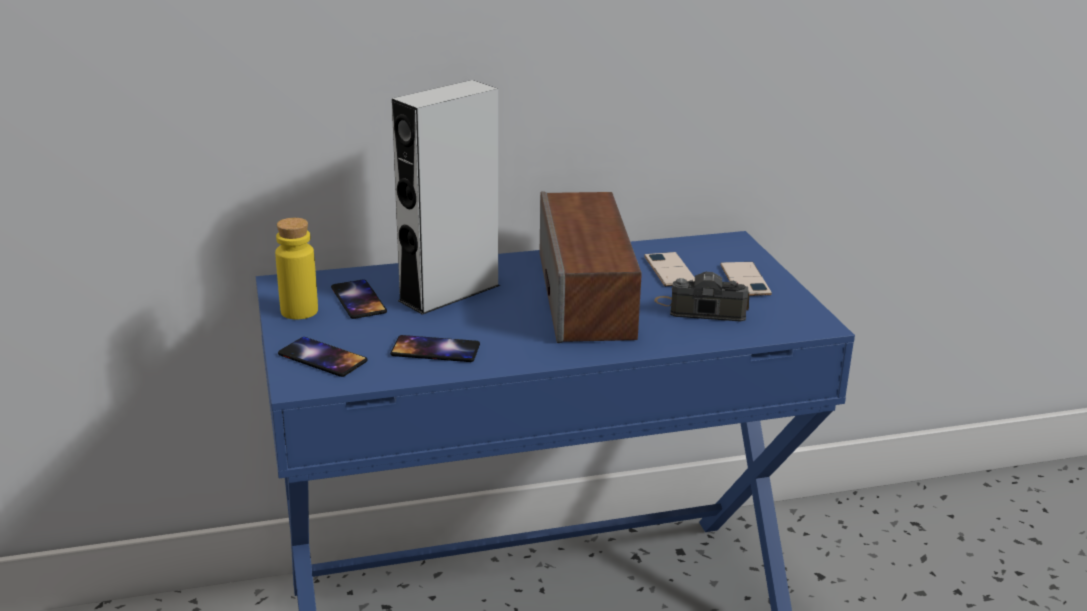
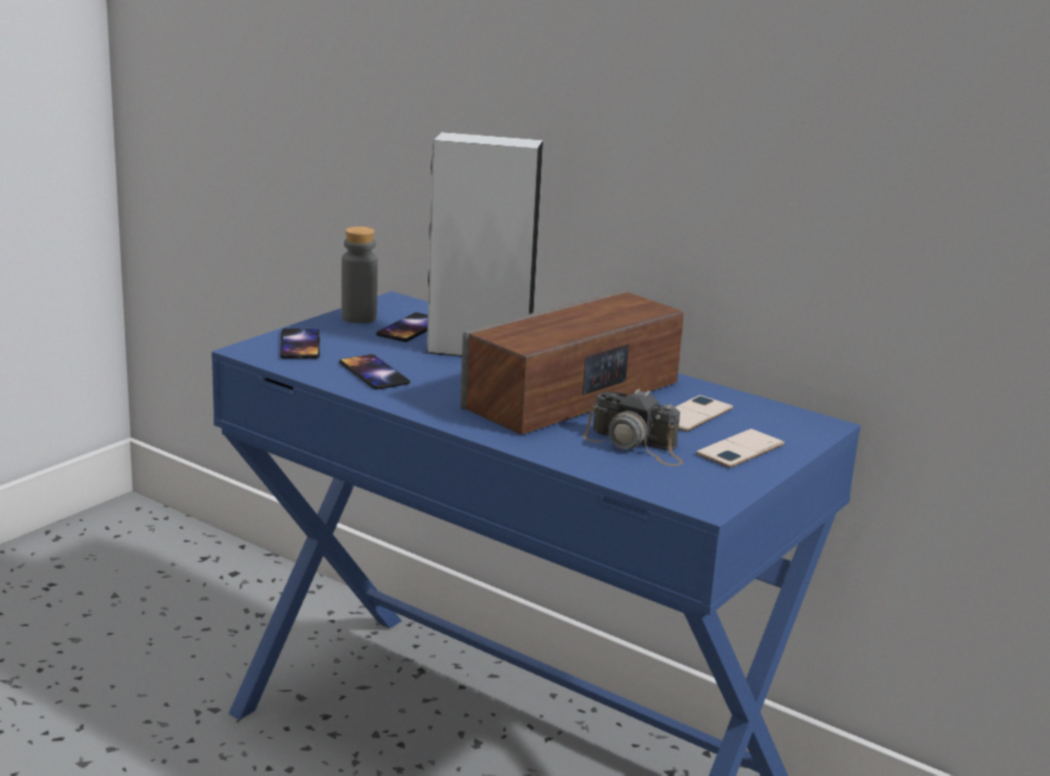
camera: 50 degrees right, 5 degrees down
yellow bottle [275,218,318,319] -> grey bottle [341,226,378,323]
camera [654,272,750,322] -> camera turned 150 degrees clockwise [583,388,683,466]

